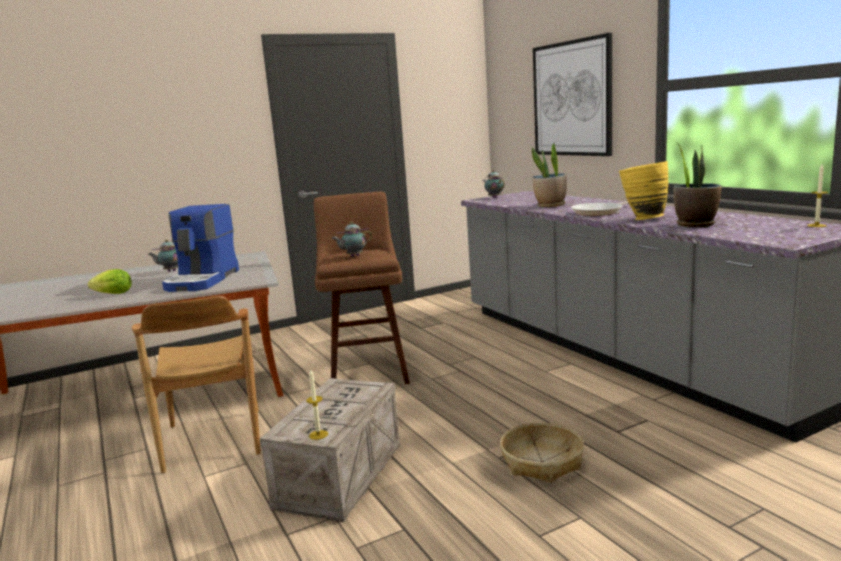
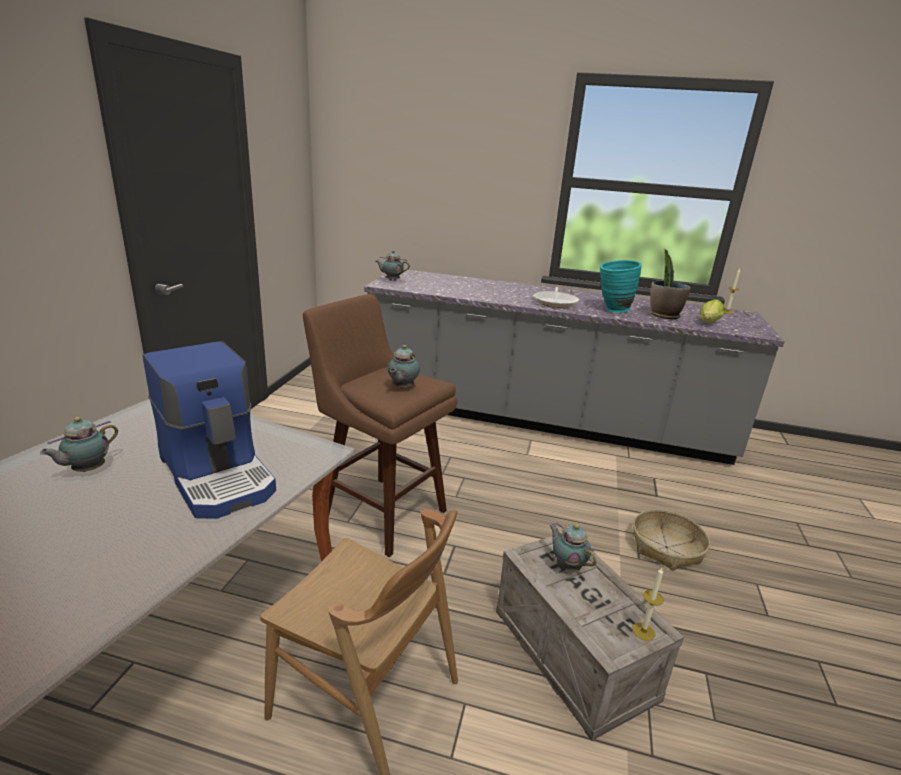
camera: 50 degrees left, 10 degrees up
lettuce [88,269,132,294] -> lettuce moved to [700,299,725,323]
potted plant [532,143,567,207] -> none
picture [533,33,612,156] -> none
yellow vase [619,161,668,220] -> turquoise vase [600,260,642,313]
none -> teapot [549,522,597,571]

